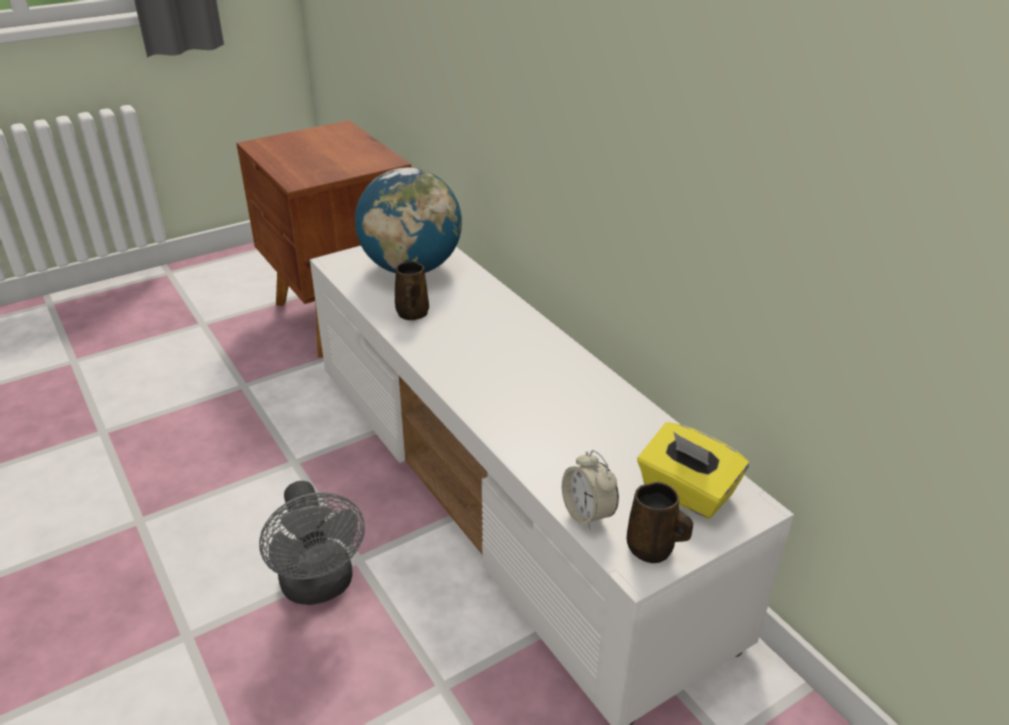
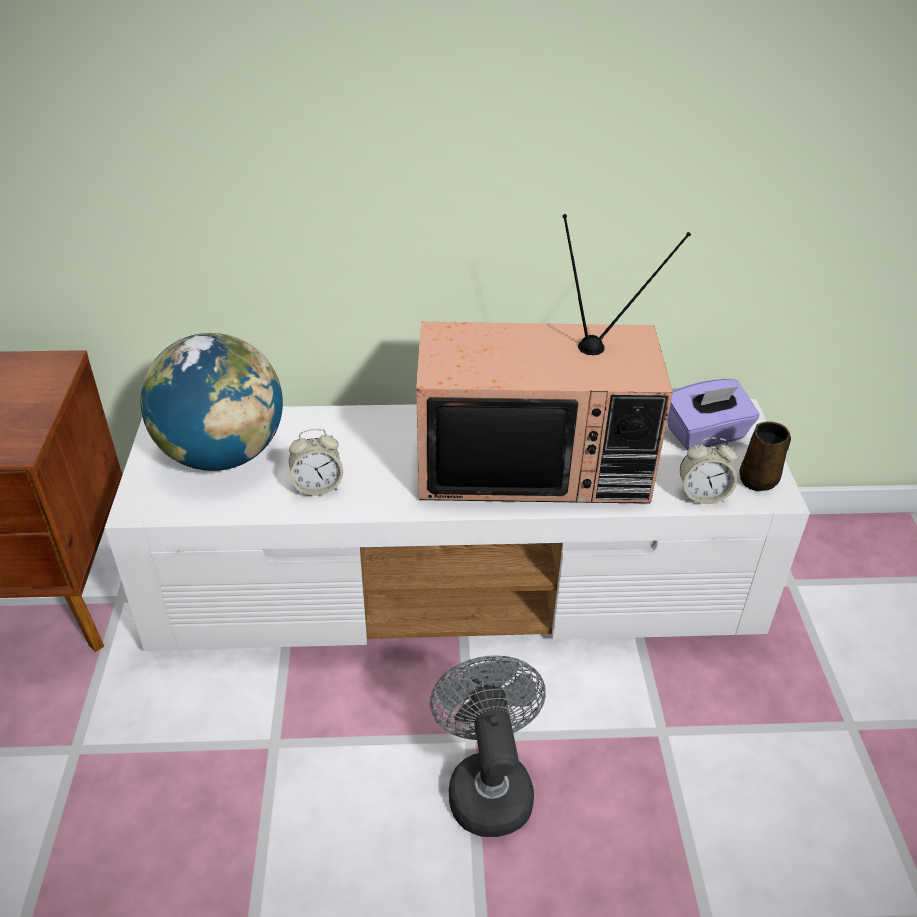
camera: 60 degrees left, 5 degrees up
grey fan [259,481,365,605] -> grey fan turned 105 degrees counterclockwise [430,655,546,837]
brown mug [395,261,429,320] -> alarm clock [289,429,343,496]
yellow tissue box [637,422,749,519] -> purple tissue box [667,379,760,451]
none -> television [416,214,691,504]

